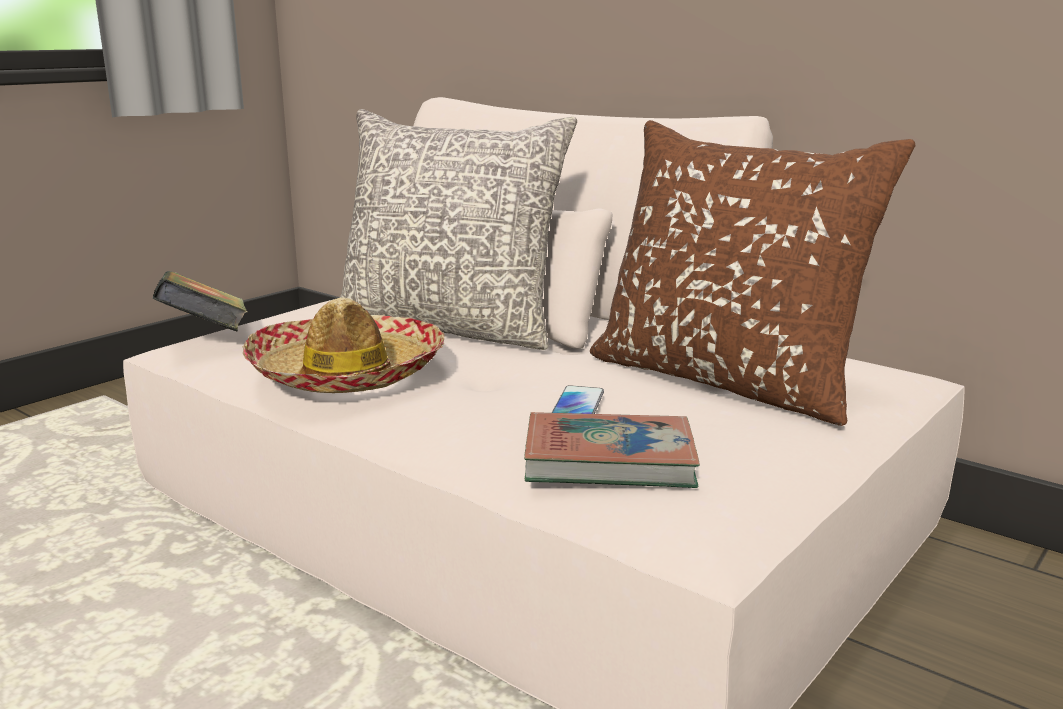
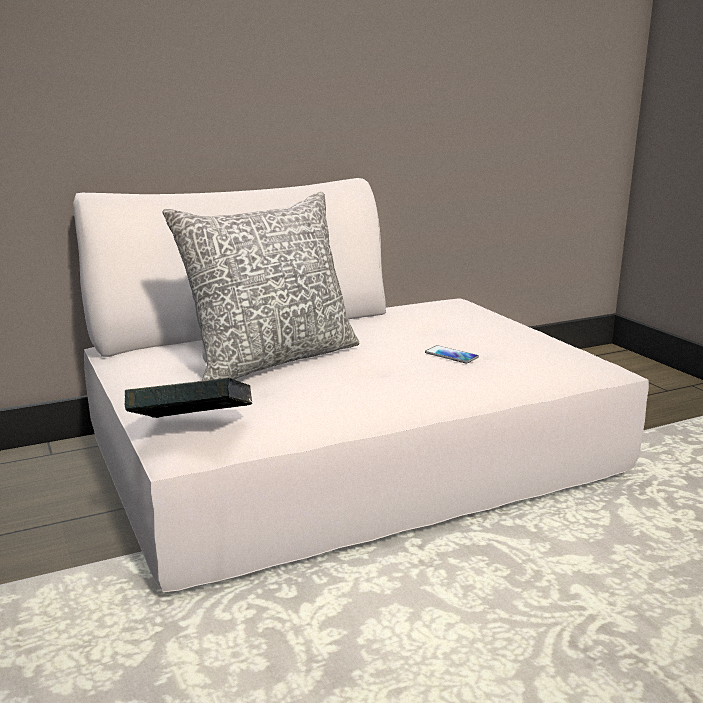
camera: 65 degrees left, 0 degrees up
hat [243,298,445,393] -> none
book [524,412,700,488] -> none
brown pillow [590,120,915,426] -> none

